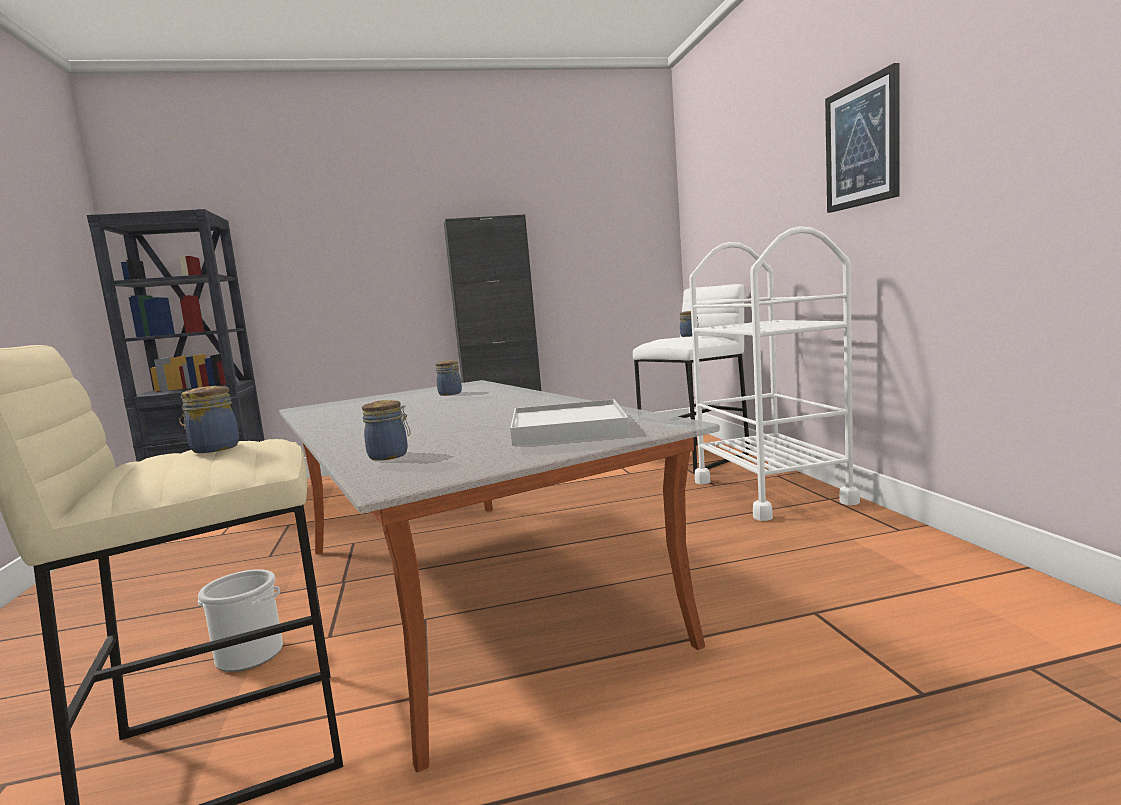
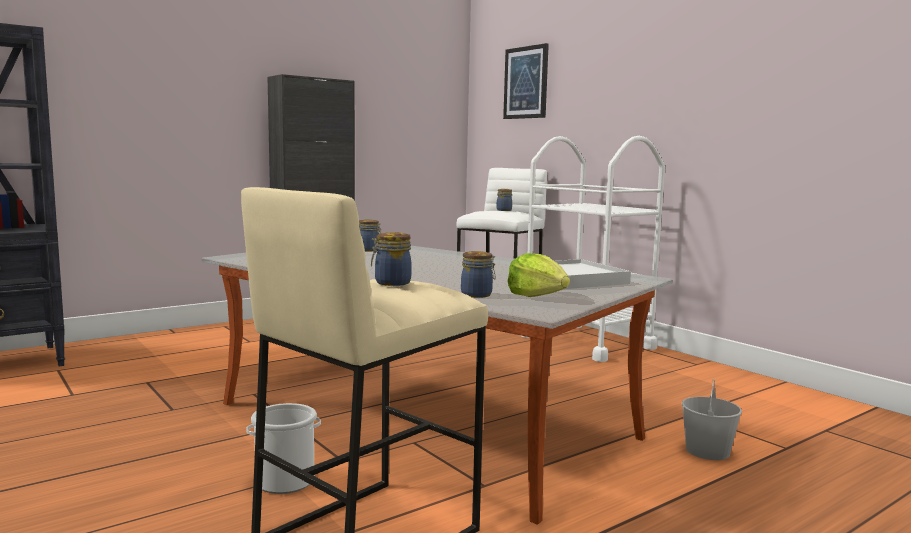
camera: 25 degrees left, 0 degrees up
picture [825,63,900,213] -> picture moved to [503,43,549,119]
none -> lettuce [507,253,570,297]
none -> white bucket [682,379,742,460]

